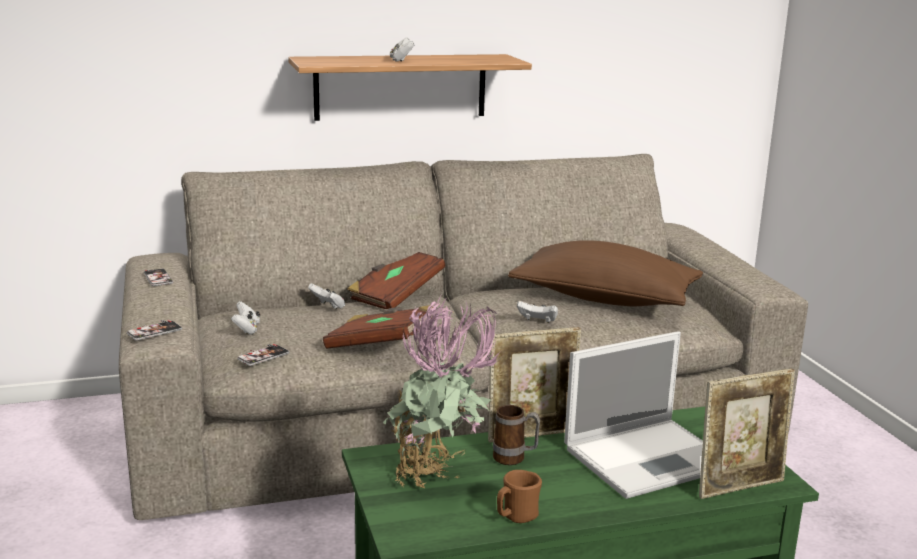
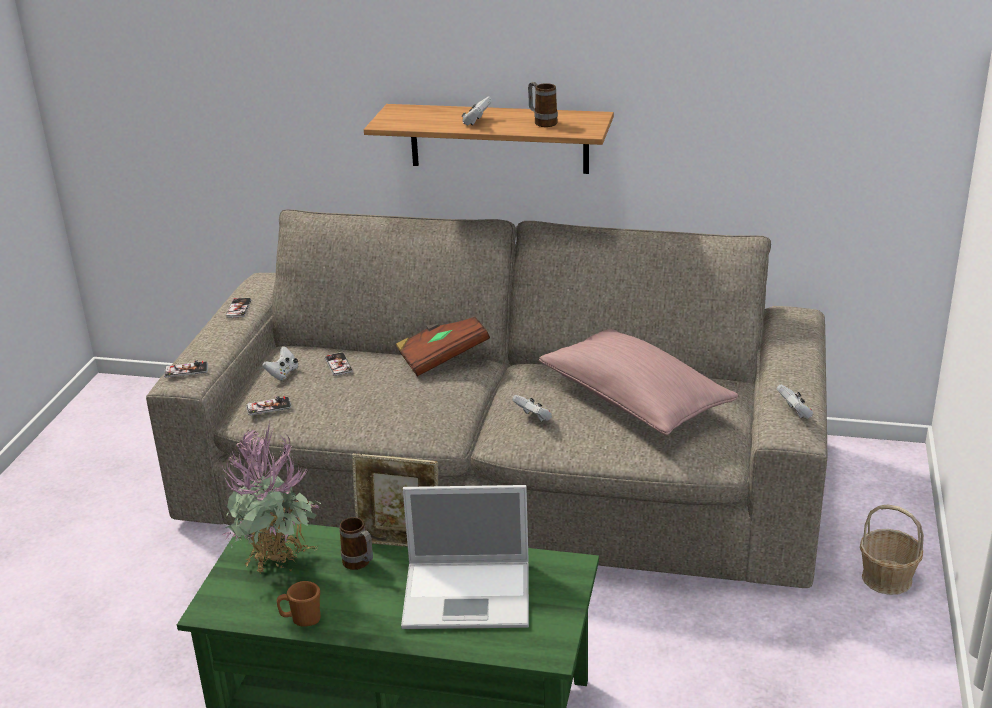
camera: 30 degrees right, 10 degrees up
white game controller [308,283,345,309] -> white game controller moved to [777,385,813,419]
brown book [323,305,433,349] -> none
brown pillow [508,240,703,306] -> pink pillow [539,329,738,436]
picture frame [699,369,795,499] -> none
none -> phone [325,353,353,376]
none -> mug [528,82,558,127]
none -> basket [860,505,924,595]

